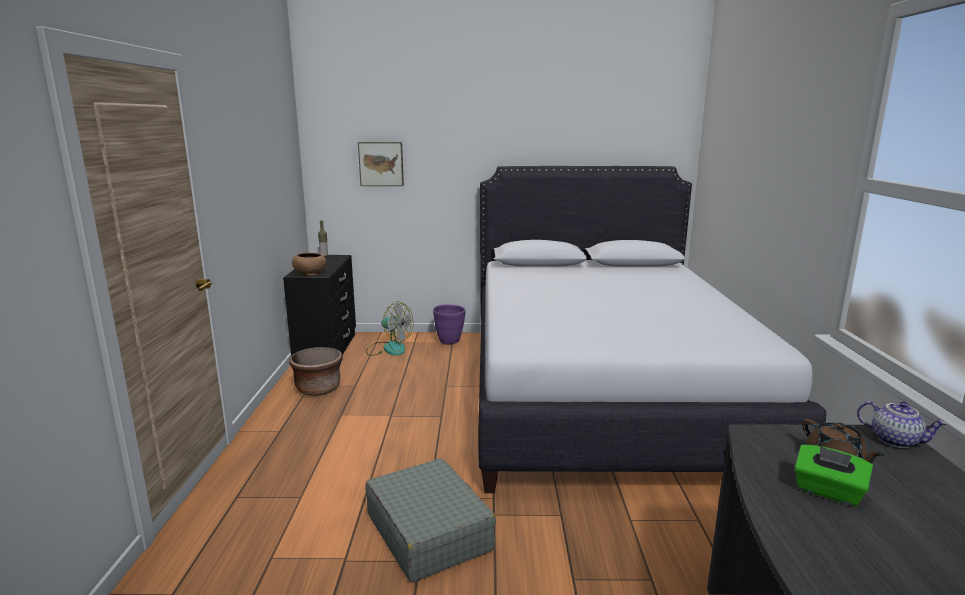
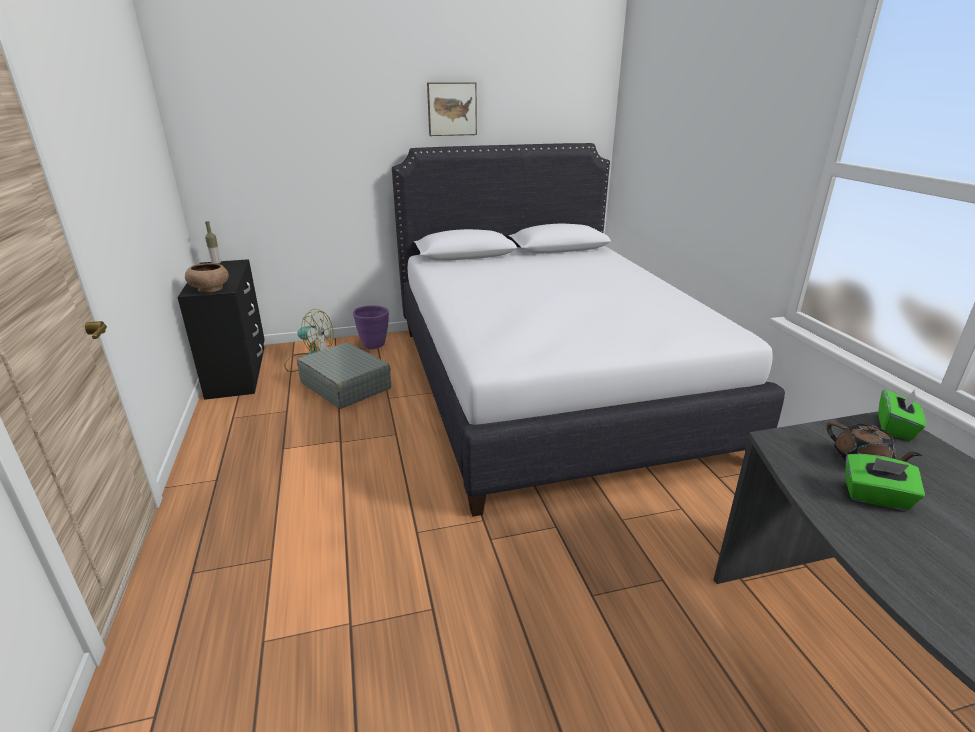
camera: 15 degrees left, 10 degrees up
brown planter [289,347,343,396] -> none
picture [358,142,404,186] -> picture moved to [427,82,477,136]
grey suitcase [365,458,496,582] -> grey suitcase moved to [297,342,391,409]
teapot [857,401,947,448] -> green tissue box [878,390,926,440]

